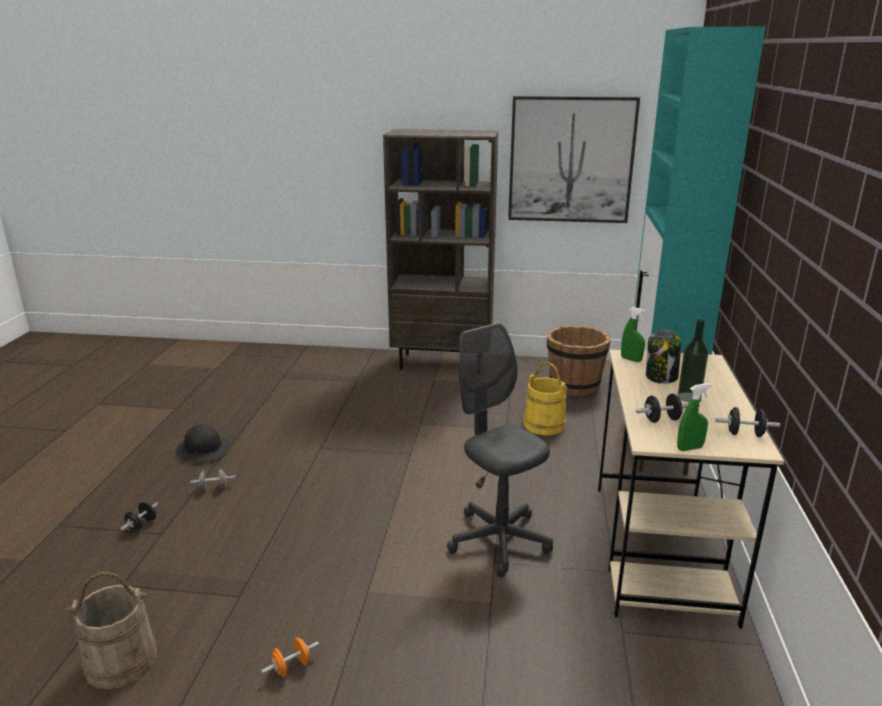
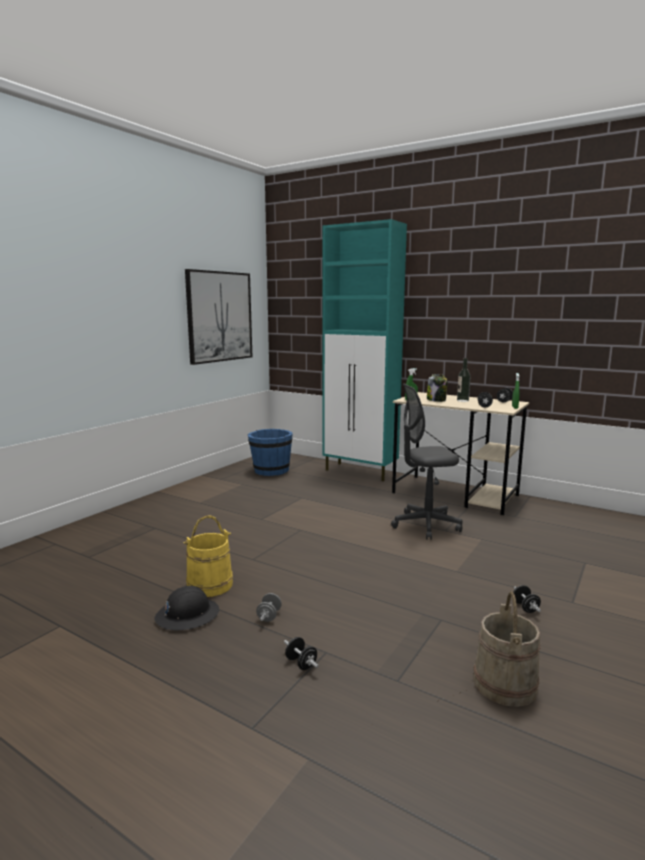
camera: 65 degrees left, 10 degrees down
orange dumbbell [261,638,319,677] -> black dumbbell [513,585,541,613]
brown bookcase [383,129,498,370] -> none
yellow bucket [523,362,567,435] -> yellow bucket moved to [183,515,233,597]
brown bucket [547,326,611,396] -> blue bucket [248,429,293,476]

